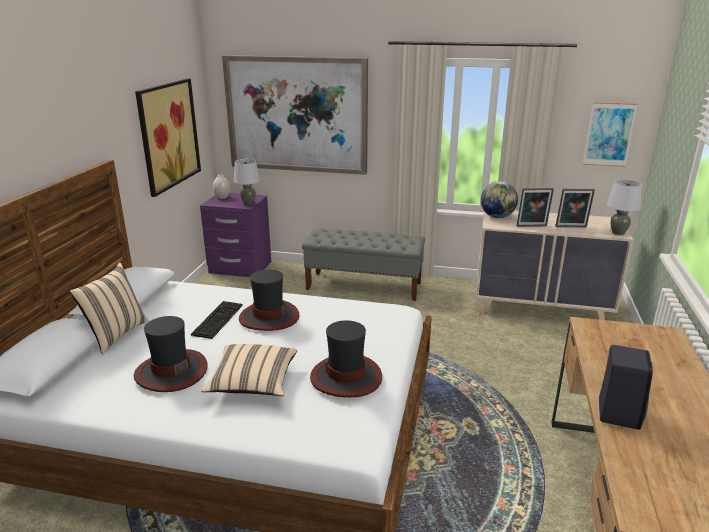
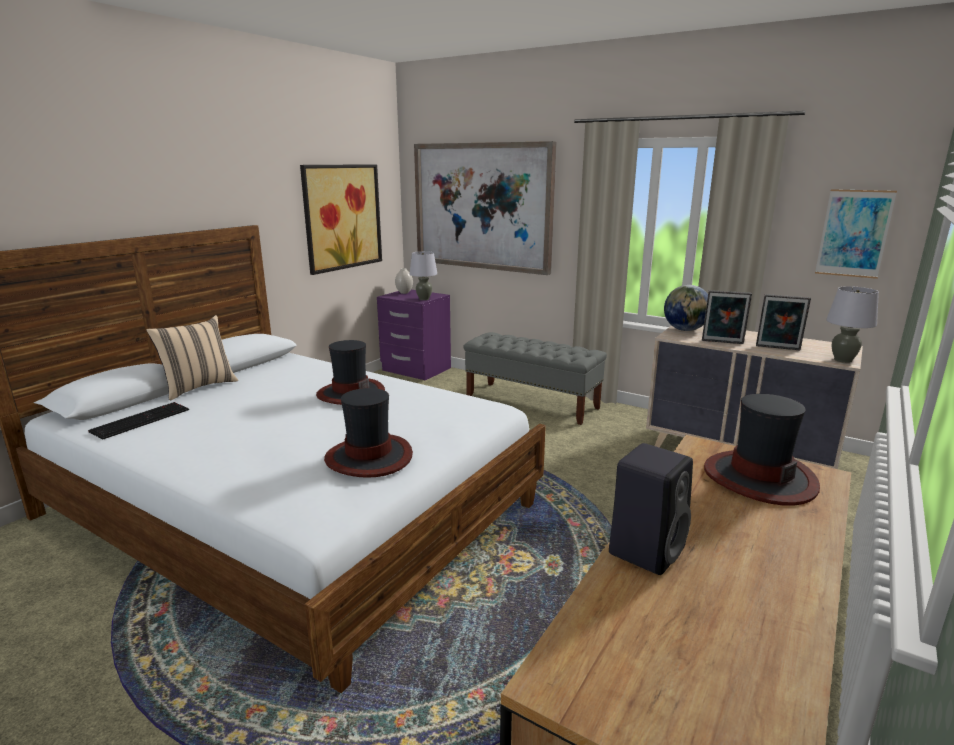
camera: 20 degrees right, 5 degrees down
hat [134,316,208,392] -> hat moved to [704,394,820,506]
keyboard [191,301,243,339] -> keyboard moved to [88,402,189,440]
beige pillow [201,344,297,396] -> none

